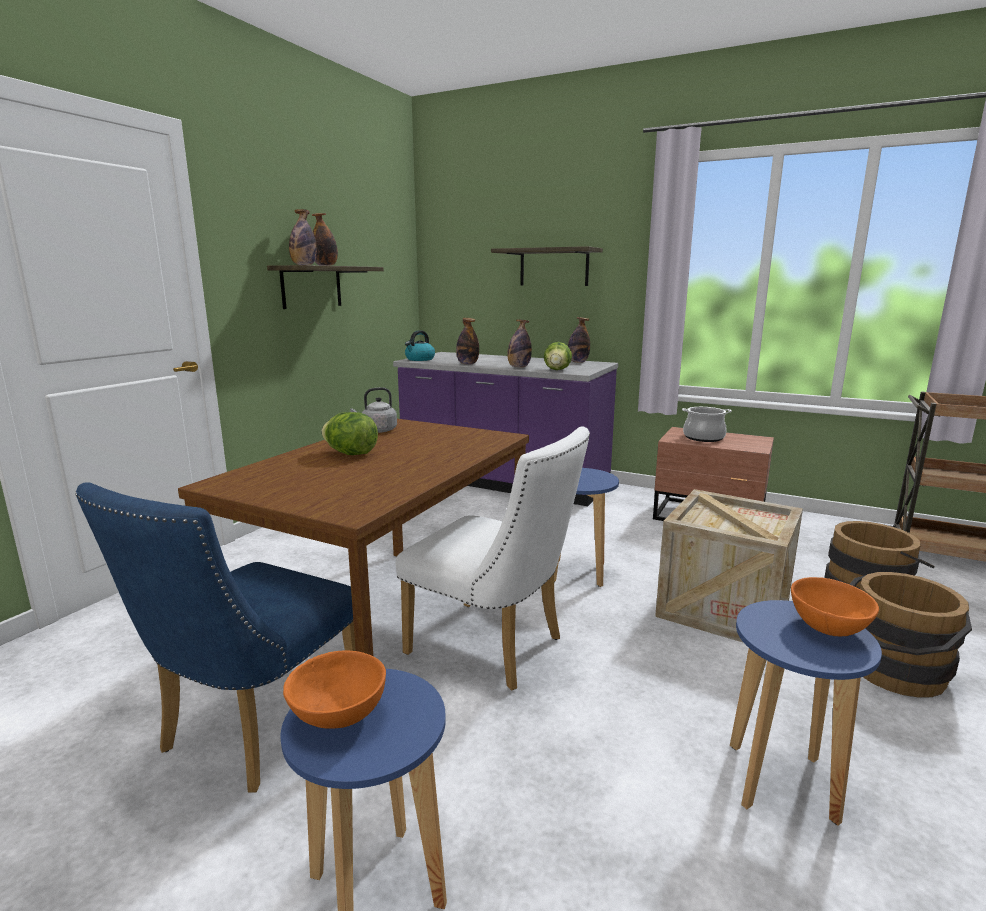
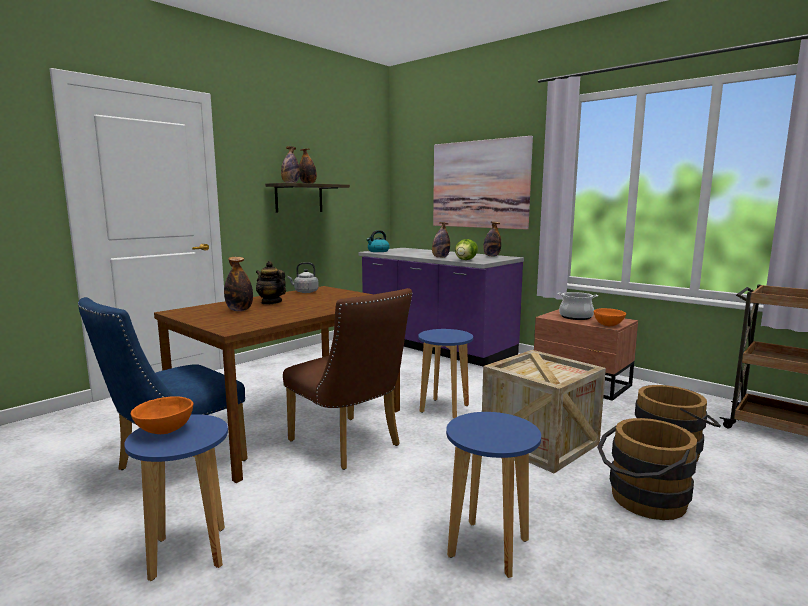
camera: 15 degrees right, 5 degrees down
lettuce [322,412,378,455] -> teapot [256,261,286,305]
white chair [396,426,590,691] -> brown chair [283,288,413,470]
bottle [456,318,479,365] -> bottle moved to [224,257,253,311]
shelf [491,246,603,286] -> picture [433,136,533,229]
orange bowl [791,577,879,636] -> orange bowl moved to [594,308,626,326]

